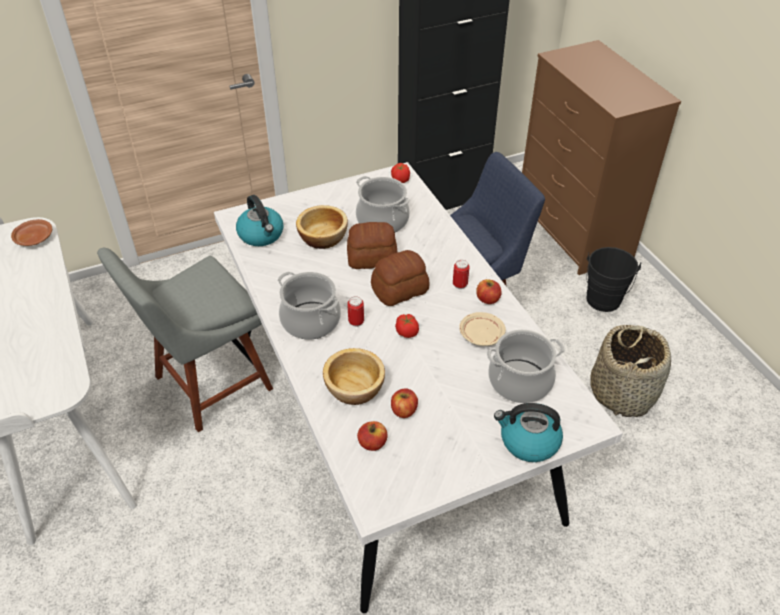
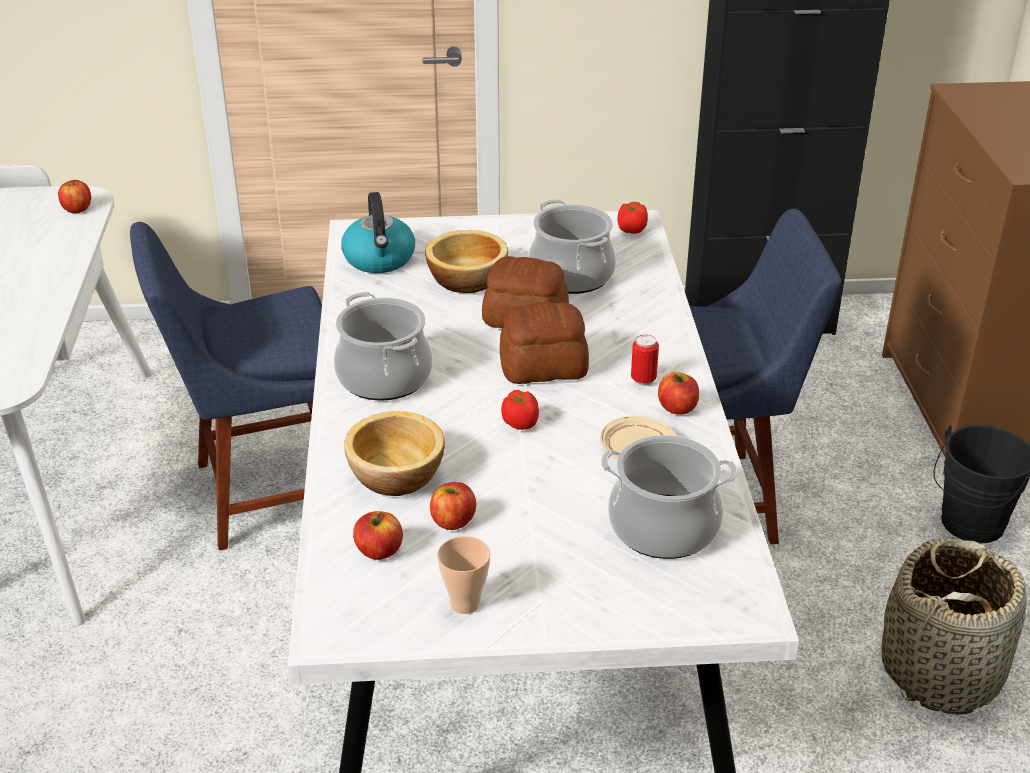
camera: 20 degrees right, 10 degrees down
brown plate [11,219,52,246] -> apple [58,180,91,213]
grey chair [97,248,273,432] -> blue chair [130,222,322,551]
can [348,296,364,327] -> none
kettle [494,403,563,462] -> none
none -> cup [437,536,490,614]

